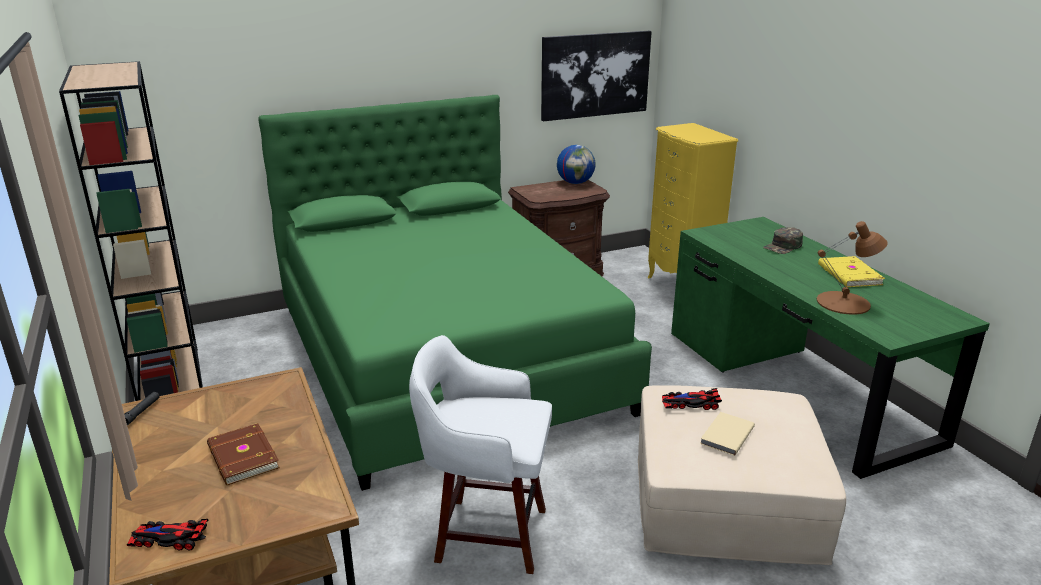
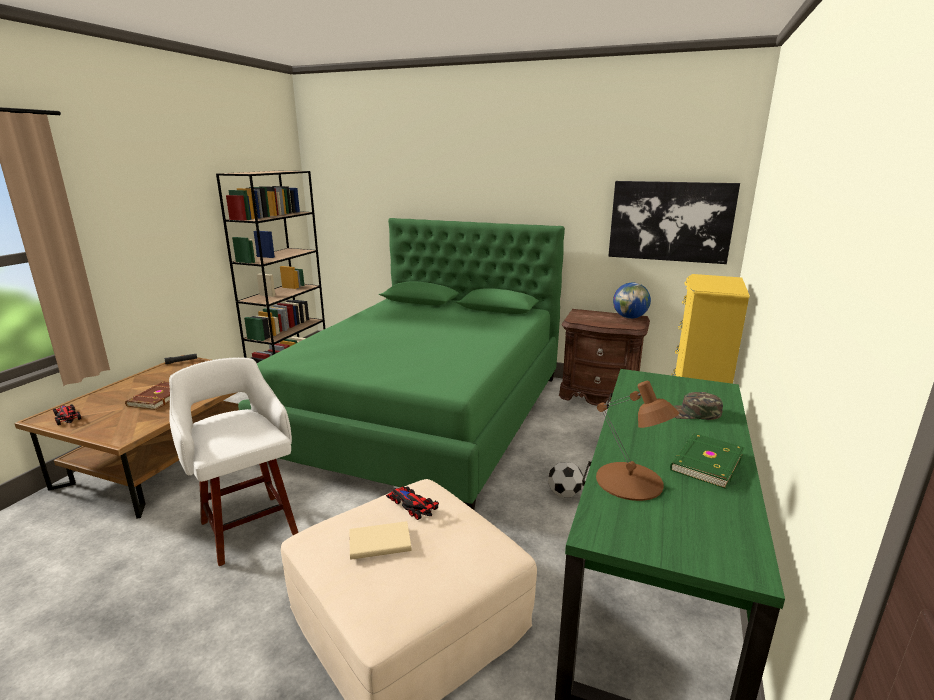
camera: 45 degrees right, 5 degrees down
yellow book [818,256,885,287] -> green book [670,433,745,489]
none -> football [548,462,584,498]

